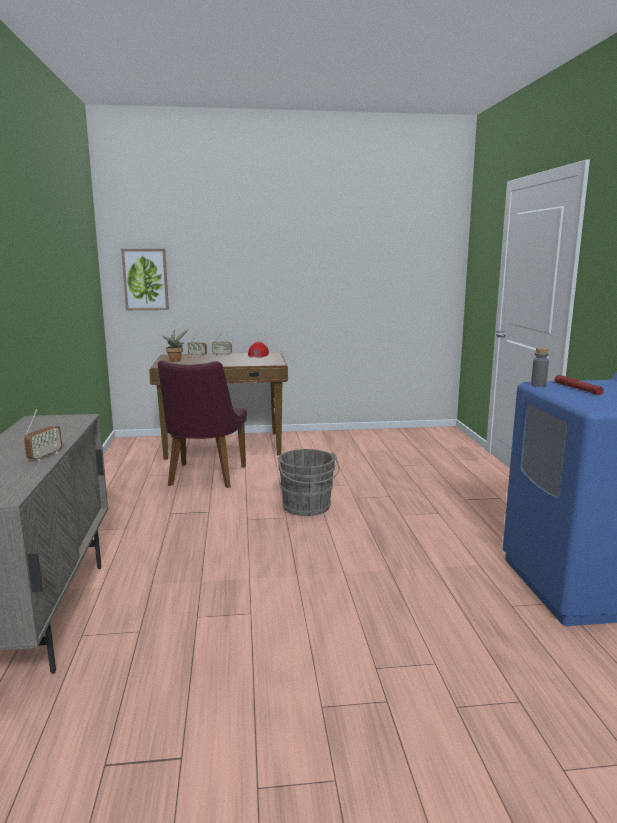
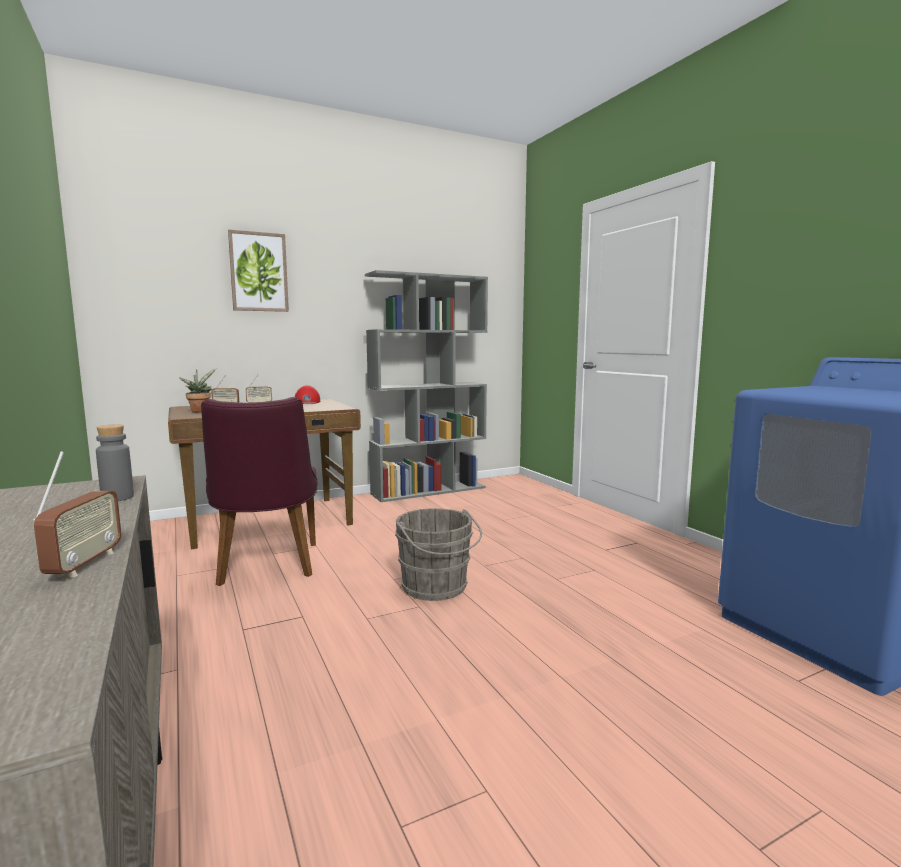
camera: 20 degrees left, 5 degrees down
picture [121,249,169,310] -> picture moved to [228,230,289,312]
grey bottle [531,348,549,387] -> grey bottle moved to [96,424,134,501]
red flashlight [555,375,604,395] -> none
none -> grey bookcase [365,270,488,502]

